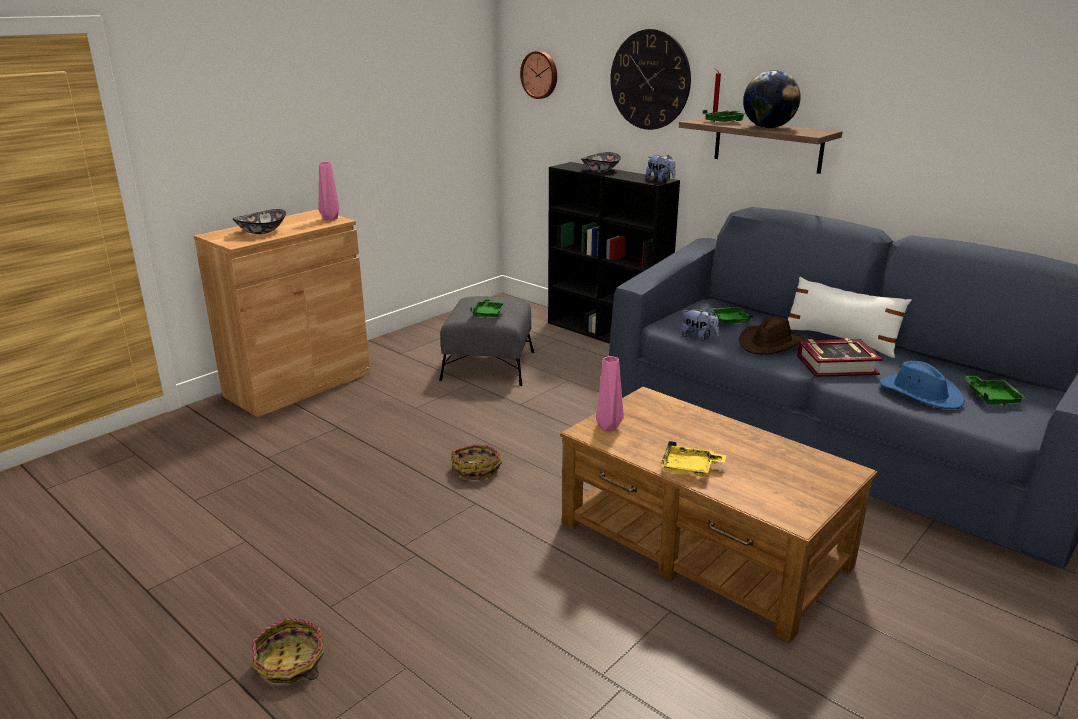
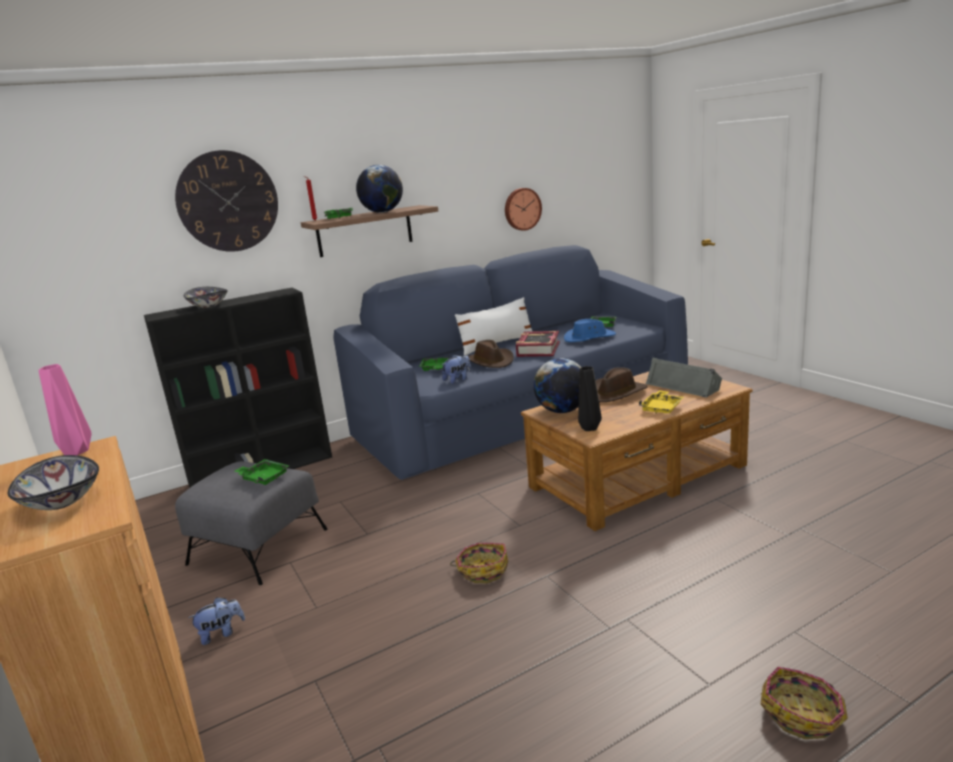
camera: 70 degrees left, 5 degrees down
wall clock [520,51,557,99] -> wall clock moved to [505,188,542,231]
pink vase [596,356,624,431] -> black vase [578,366,602,431]
plush toy [645,154,675,182] -> plush toy moved to [188,597,245,645]
none -> globe [533,358,581,413]
none -> brown hat [595,367,647,402]
none -> grey speaker [646,358,722,398]

